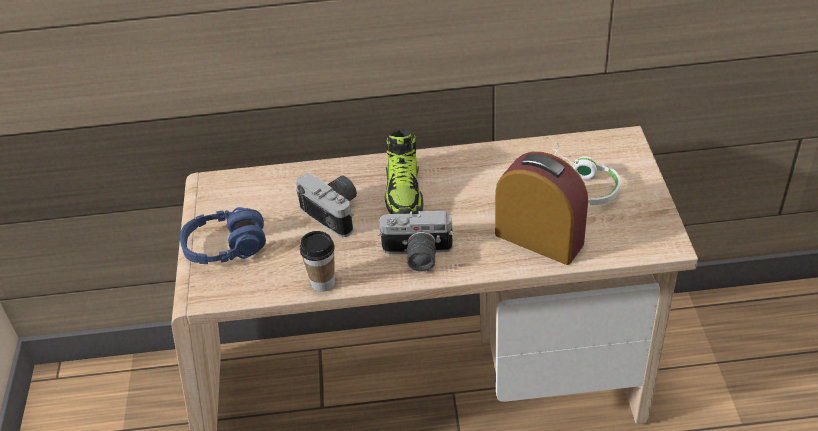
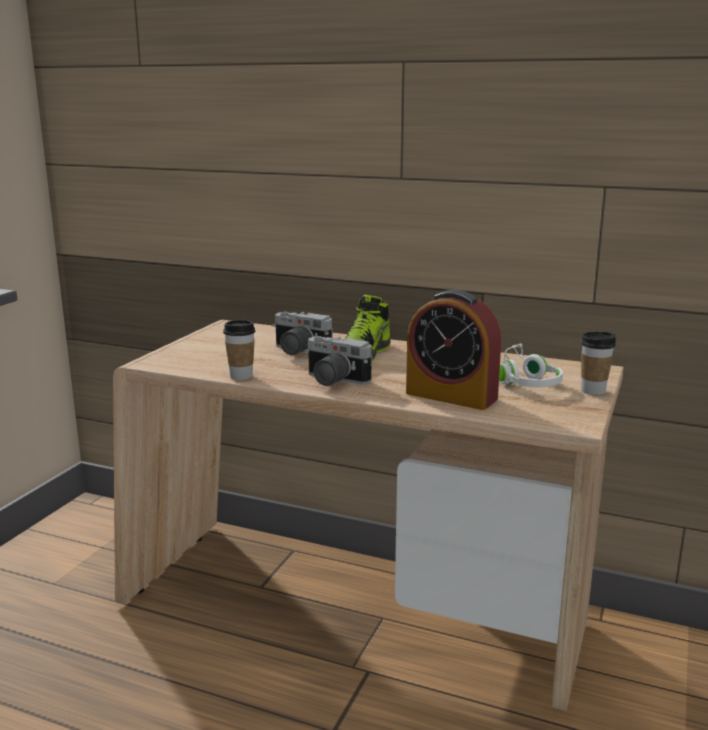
camera: 25 degrees right, 25 degrees down
blue headphones [180,207,266,264] -> none
camera [296,173,357,237] -> camera turned 135 degrees clockwise [272,311,333,355]
alarm clock [495,152,588,265] -> alarm clock turned 150 degrees clockwise [406,290,501,410]
none -> cup [581,332,616,395]

